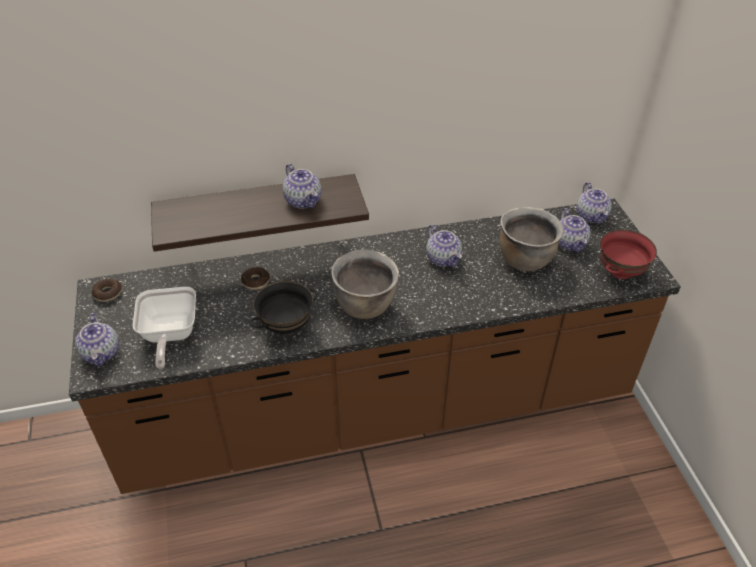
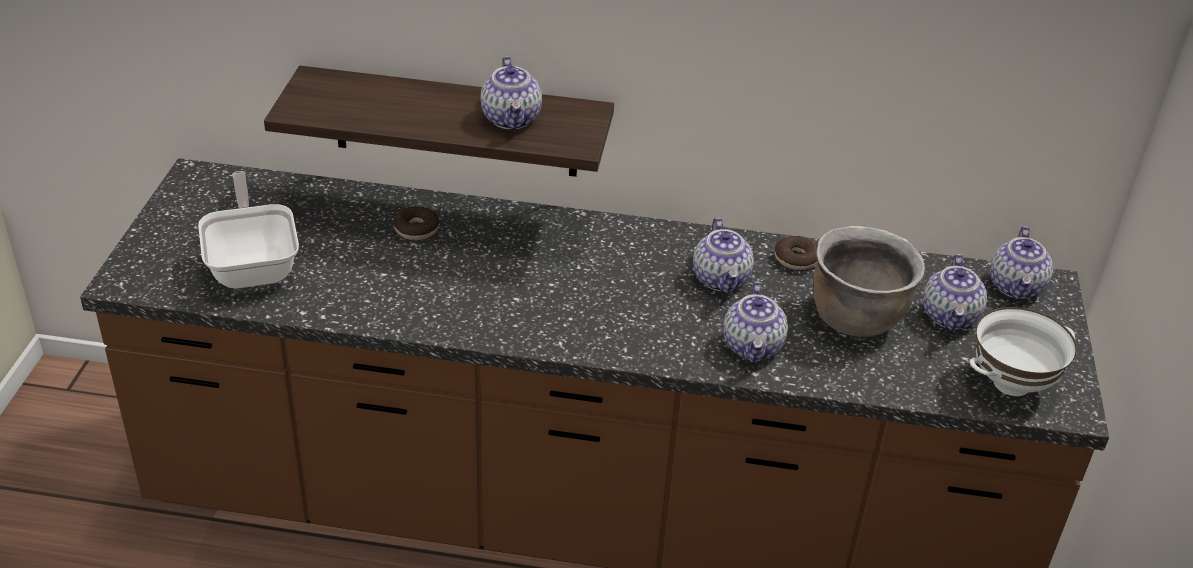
camera: 20 degrees right, 5 degrees down
teapot [75,313,119,366] -> teapot moved to [723,281,788,363]
donut [91,279,122,302] -> donut moved to [774,236,818,270]
frying pan [133,287,196,369] -> frying pan turned 150 degrees clockwise [198,171,299,289]
black bowl [249,281,318,335] -> none
brown cooking pot [331,249,399,319] -> none
red bowl [600,230,657,279] -> white bowl [969,307,1077,396]

